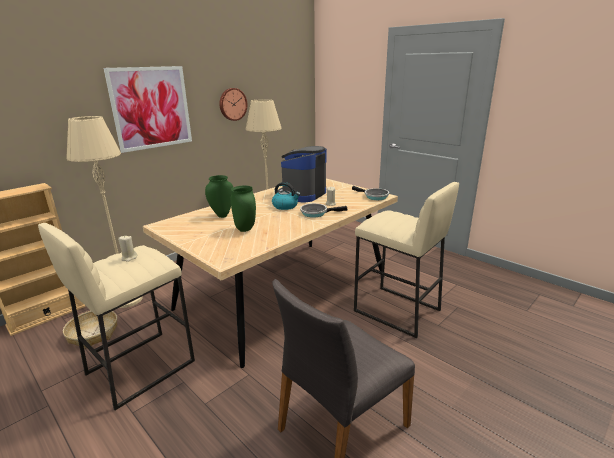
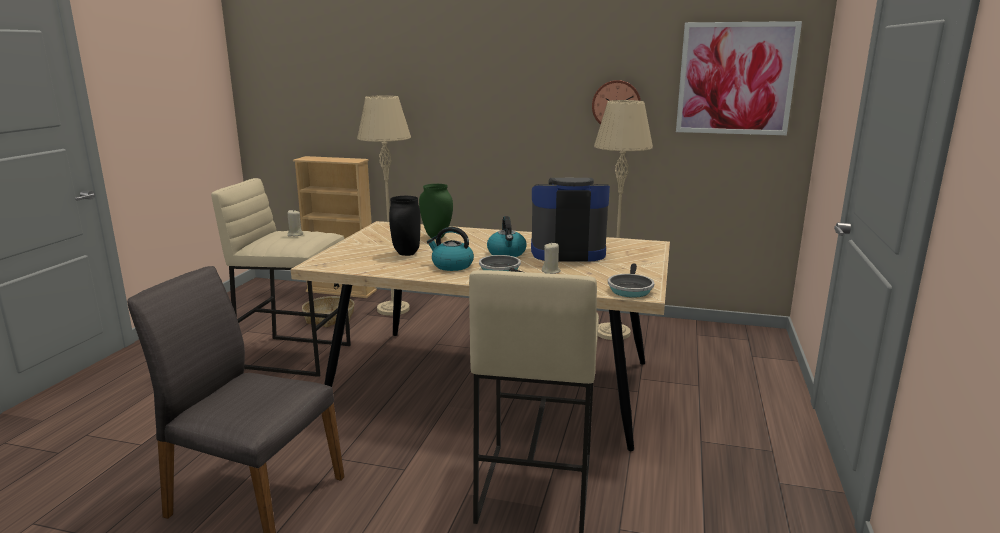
camera: 60 degrees right, 5 degrees down
picture [103,66,192,153] -> picture moved to [676,21,802,135]
green vase [231,186,256,232] -> black vase [389,196,421,256]
none -> kettle [427,227,474,271]

